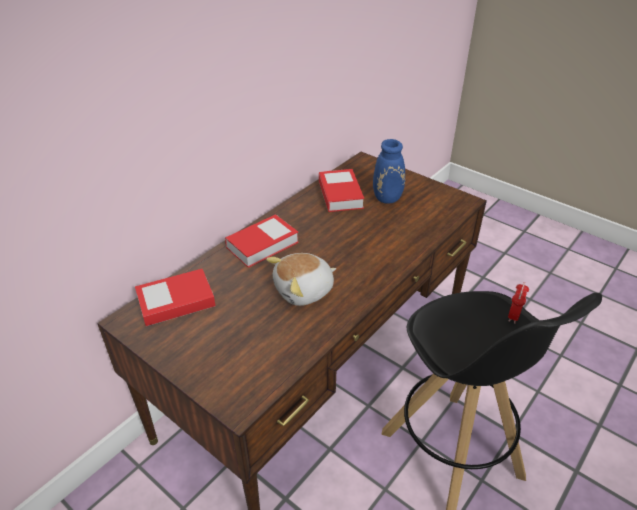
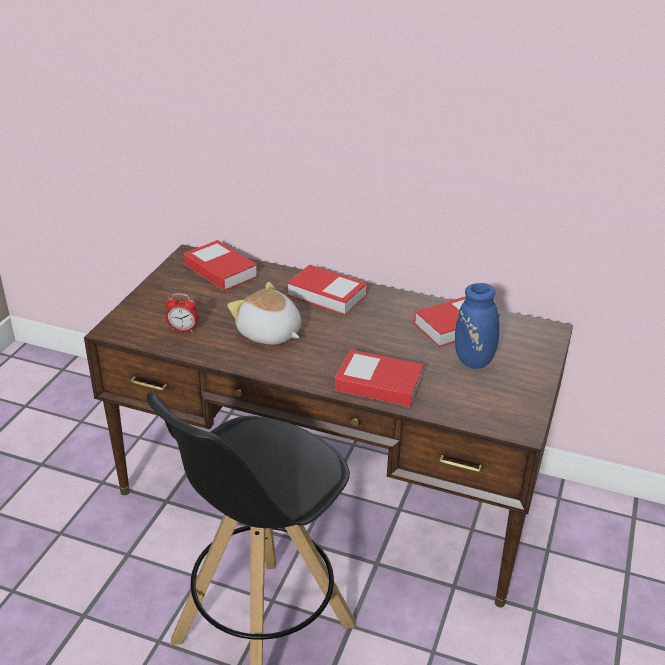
camera: 70 degrees right, 5 degrees down
alarm clock [508,282,529,324] -> alarm clock moved to [166,293,199,332]
none -> book [335,349,424,407]

